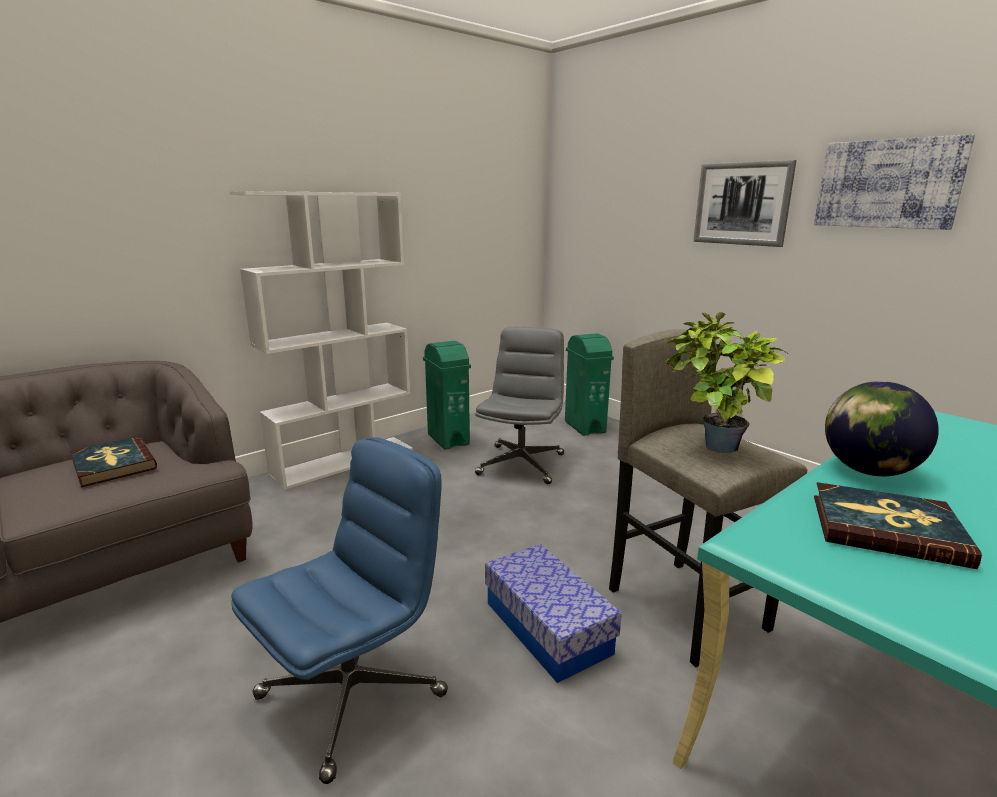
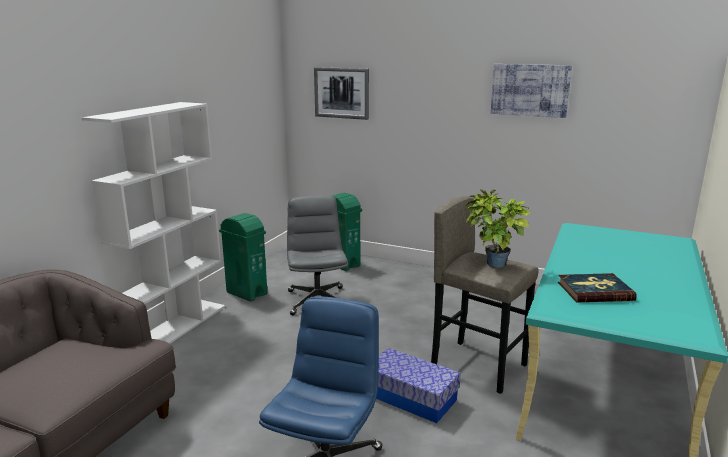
camera: 25 degrees left, 0 degrees up
book [70,436,157,487] -> none
picture [693,160,797,247] -> picture moved to [314,67,369,120]
globe [825,381,939,476] -> none

